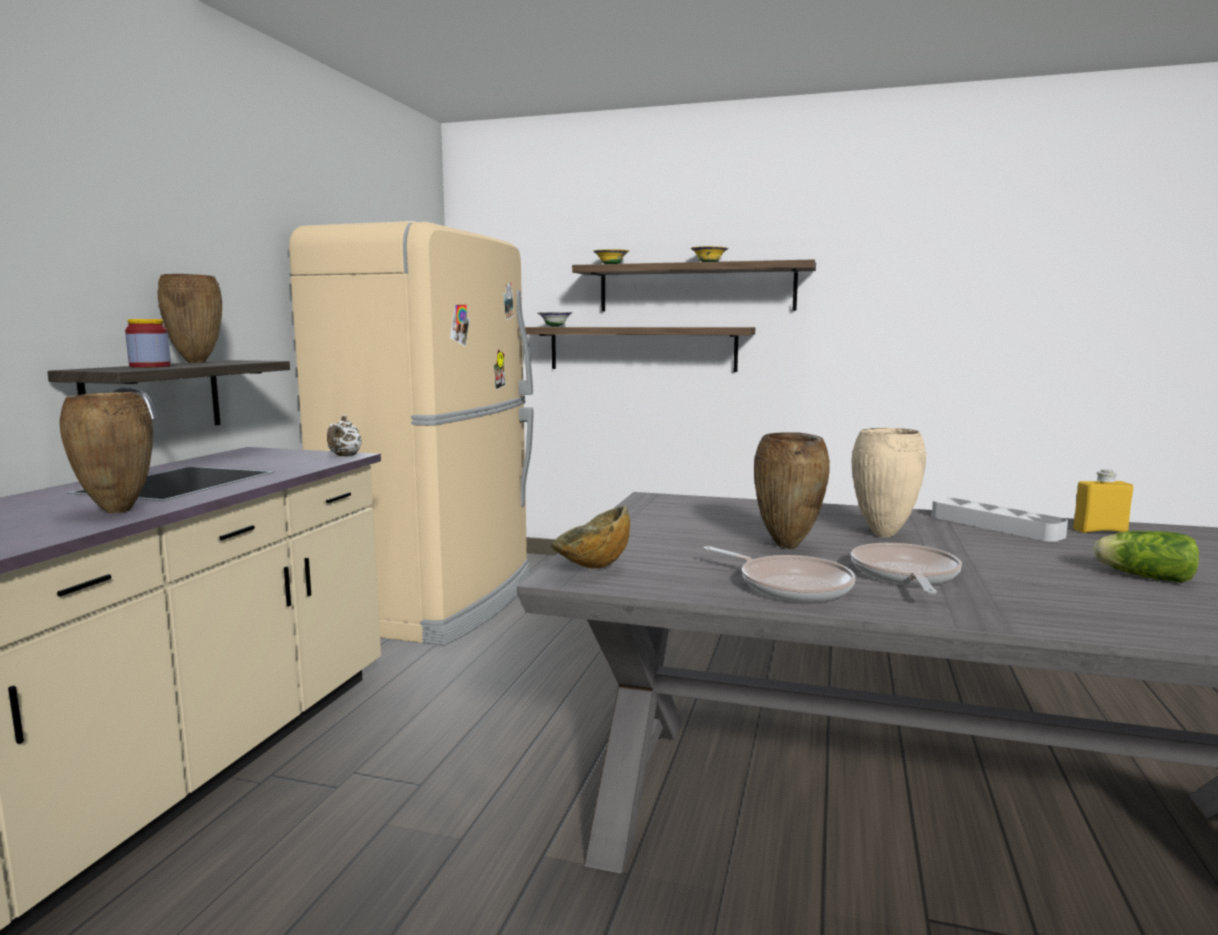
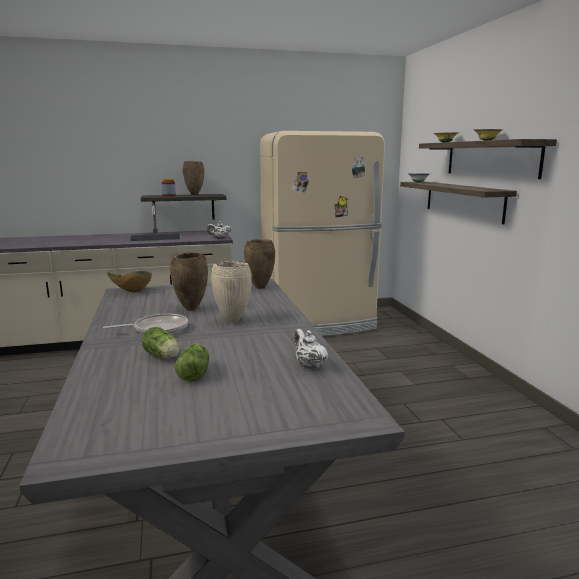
camera: 60 degrees right, 5 degrees up
brown vase [59,392,153,513] -> brown vase moved to [244,239,275,288]
frying pan [703,546,855,602] -> none
grey tray [932,497,1068,542] -> none
yellow bottle [1073,469,1133,533] -> white teapot [294,329,328,369]
none -> lettuce [142,327,179,359]

